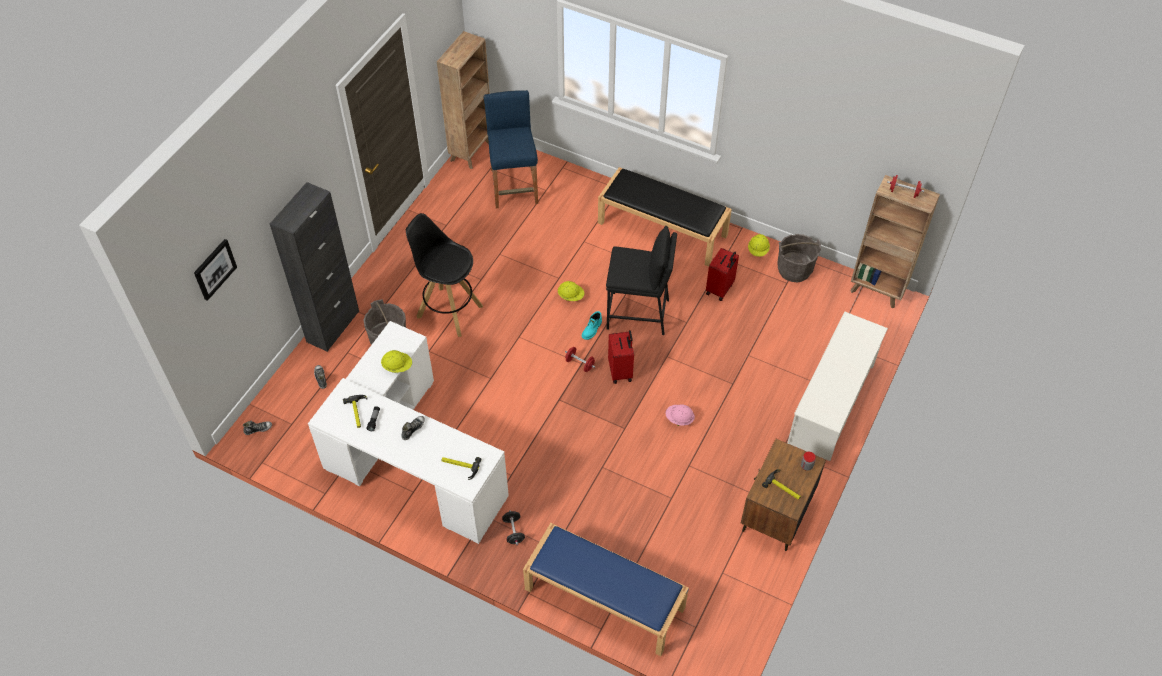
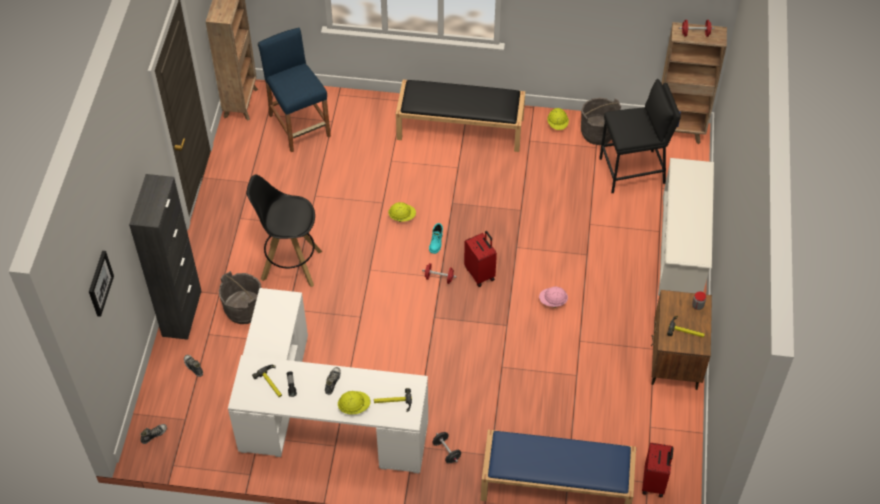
camera: 20 degrees left, 0 degrees up
yellow hard hat [381,350,412,373] -> yellow hard hat moved to [338,391,370,414]
black stool [606,226,677,335] -> black stool moved to [599,79,681,193]
red suitcase [706,248,739,301] -> red suitcase moved to [642,442,674,497]

